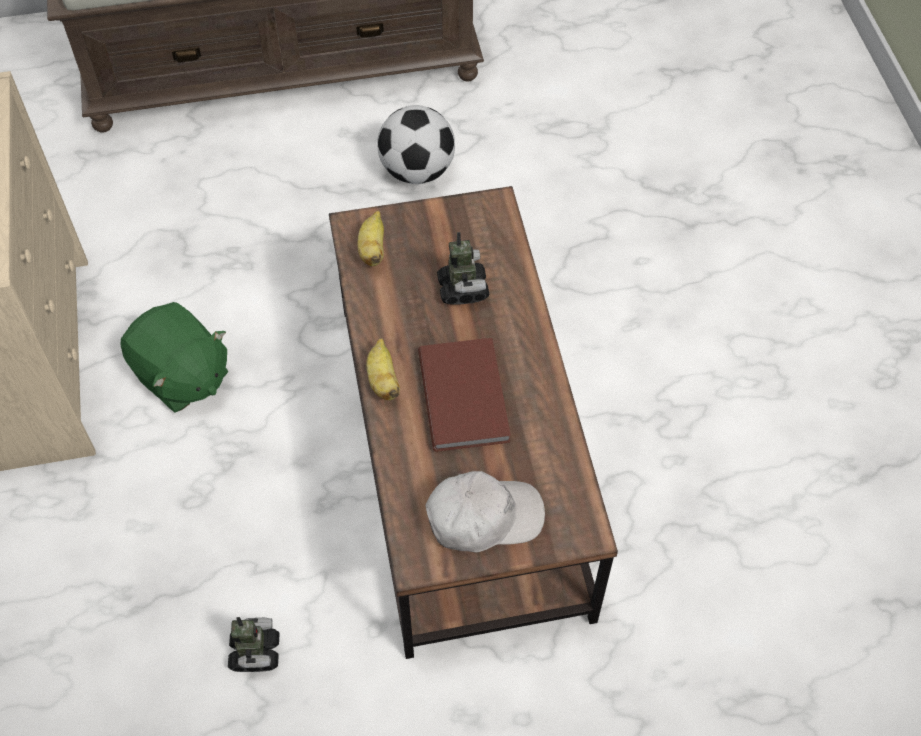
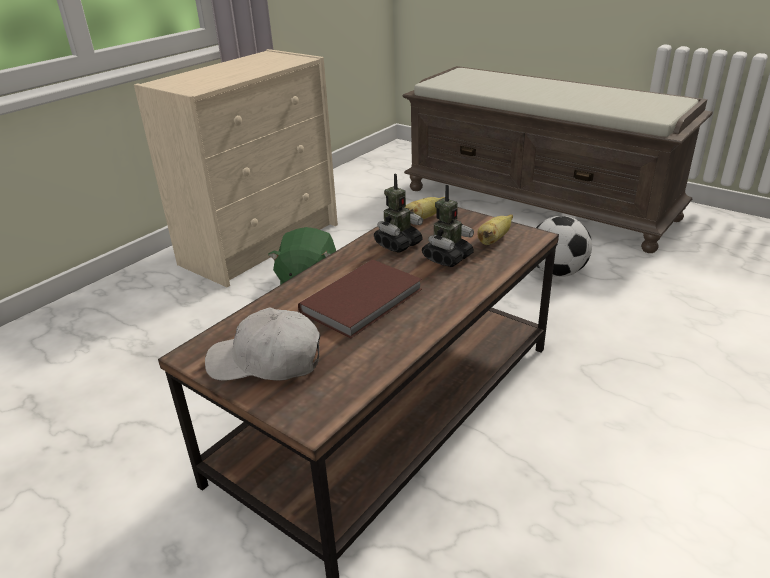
camera: 50 degrees right, 25 degrees down
toy robot [228,617,280,672] -> toy robot moved to [374,174,423,253]
banana [366,338,400,400] -> banana moved to [477,214,513,245]
white cap [425,471,545,552] -> white cap turned 150 degrees clockwise [205,307,320,381]

